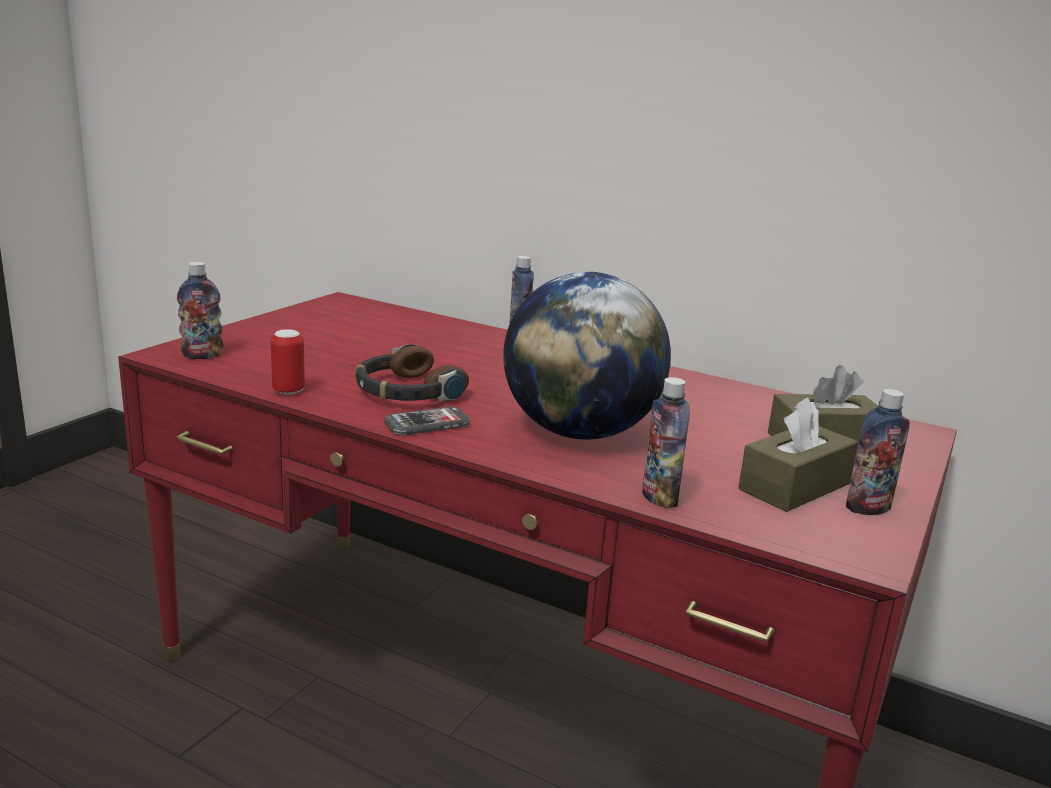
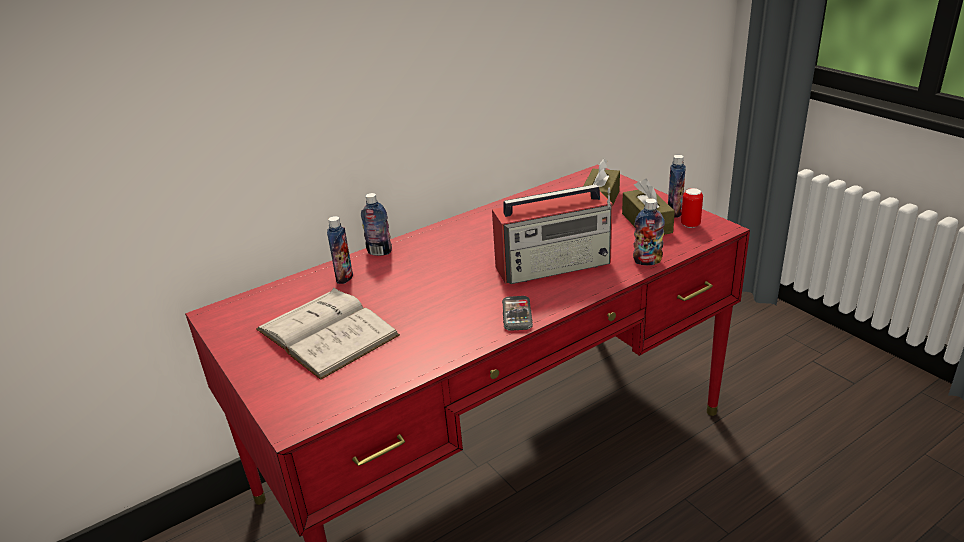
camera: 60 degrees left, 10 degrees up
bottle [177,262,223,359] -> bottle moved to [327,216,353,284]
can [271,329,305,395] -> can moved to [681,188,703,228]
headphones [355,344,469,402] -> none
globe [503,272,671,440] -> radio [492,184,613,284]
none -> white book [256,288,400,380]

